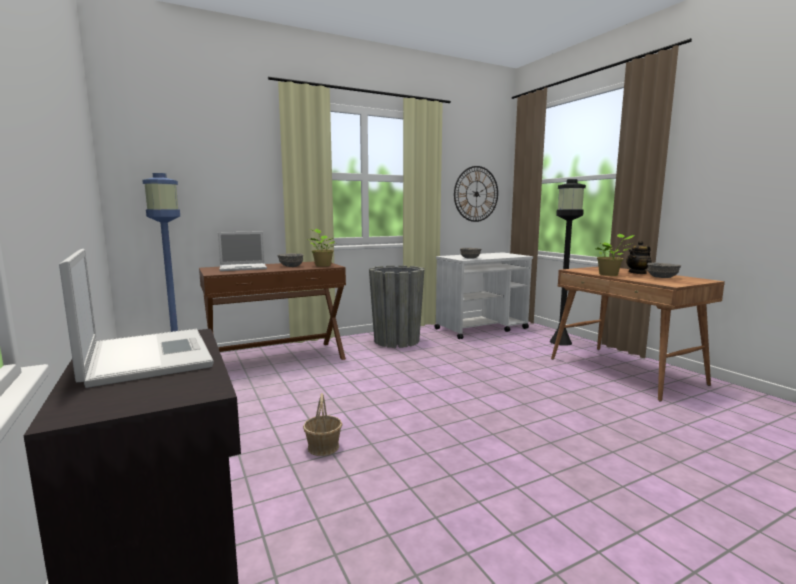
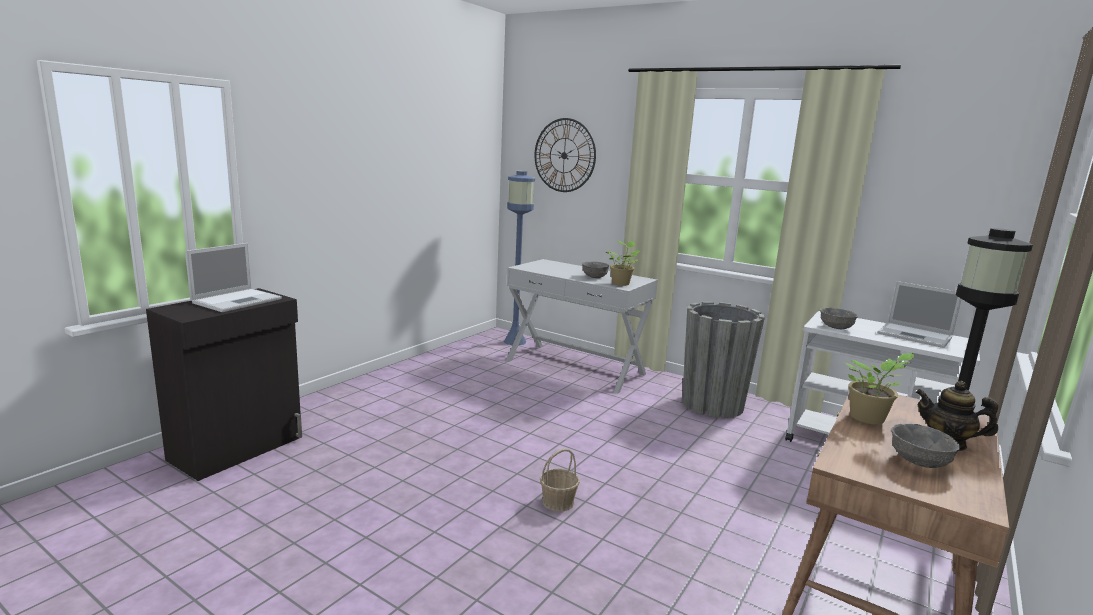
camera: 60 degrees right, 5 degrees up
brown console table [199,261,346,360] -> white console table [506,259,658,394]
laptop [218,231,267,271] -> laptop moved to [877,281,961,348]
basket [303,393,342,456] -> basket moved to [540,449,580,512]
wall clock [454,166,498,222] -> wall clock moved to [535,118,596,192]

